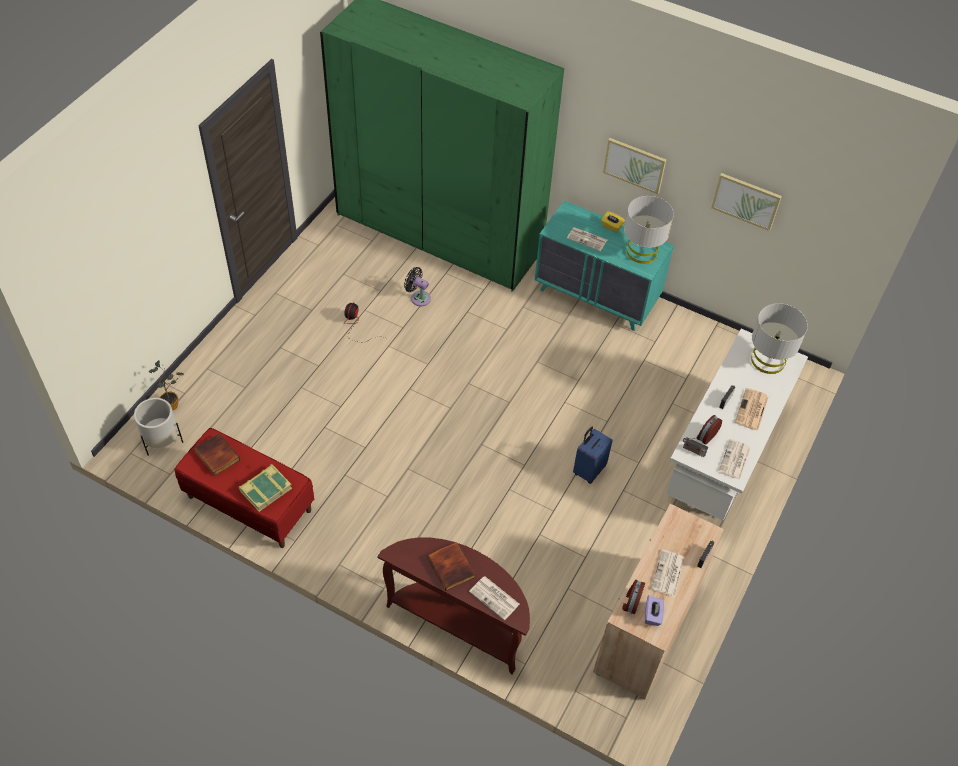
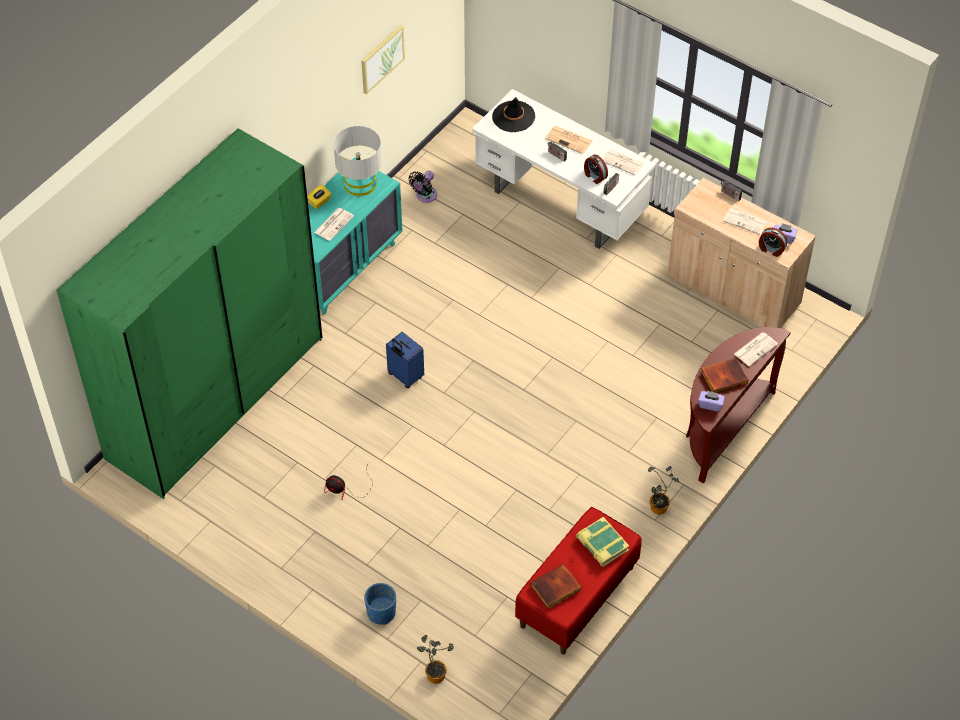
camera: 80 degrees left, 0 degrees up
white planter [134,398,183,455] -> none
black fan [404,267,431,306] -> black fan moved to [408,171,437,203]
blue suitcase [573,426,613,484] -> blue suitcase moved to [386,332,424,388]
picture [603,138,666,194] -> none
grey table lamp [751,303,808,374] -> black hat [492,97,535,132]
none -> blue planter [364,583,396,625]
none -> potted plant [648,466,679,515]
none -> purple tissue box [698,391,725,412]

